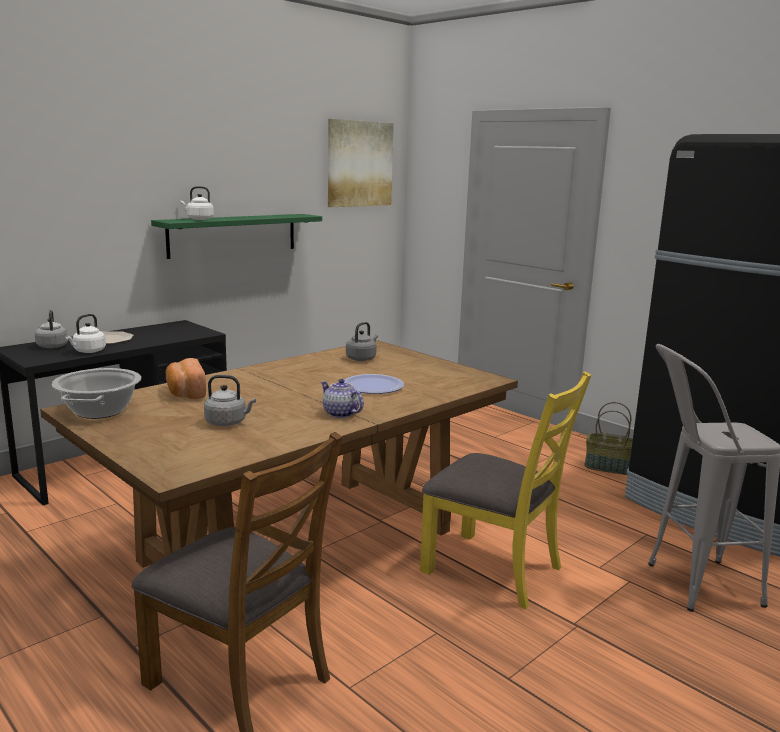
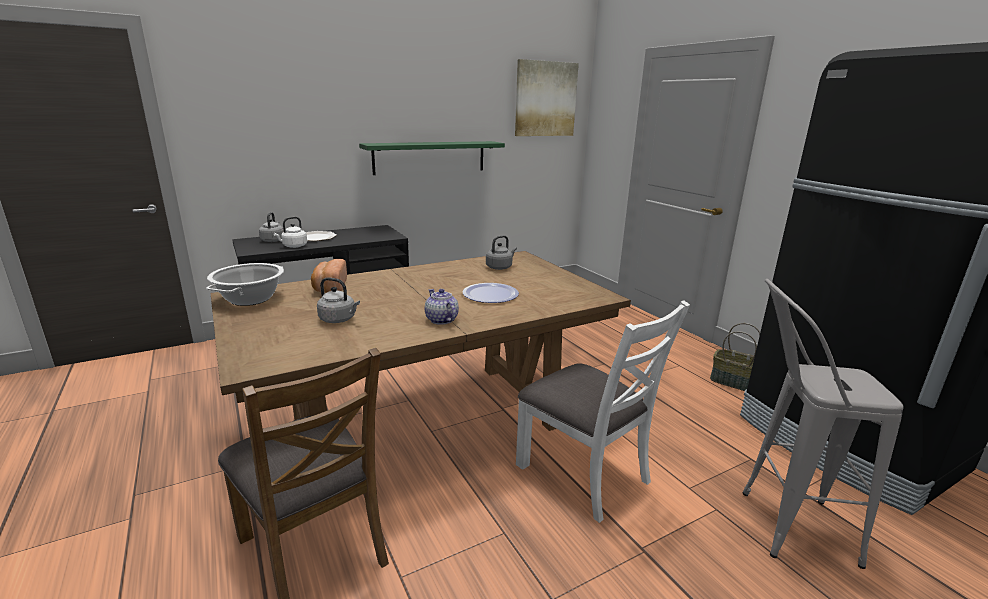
camera: 15 degrees right, 5 degrees up
white kettle [181,186,214,220] -> none
yellow chair [420,371,591,609] -> white chair [516,300,690,523]

